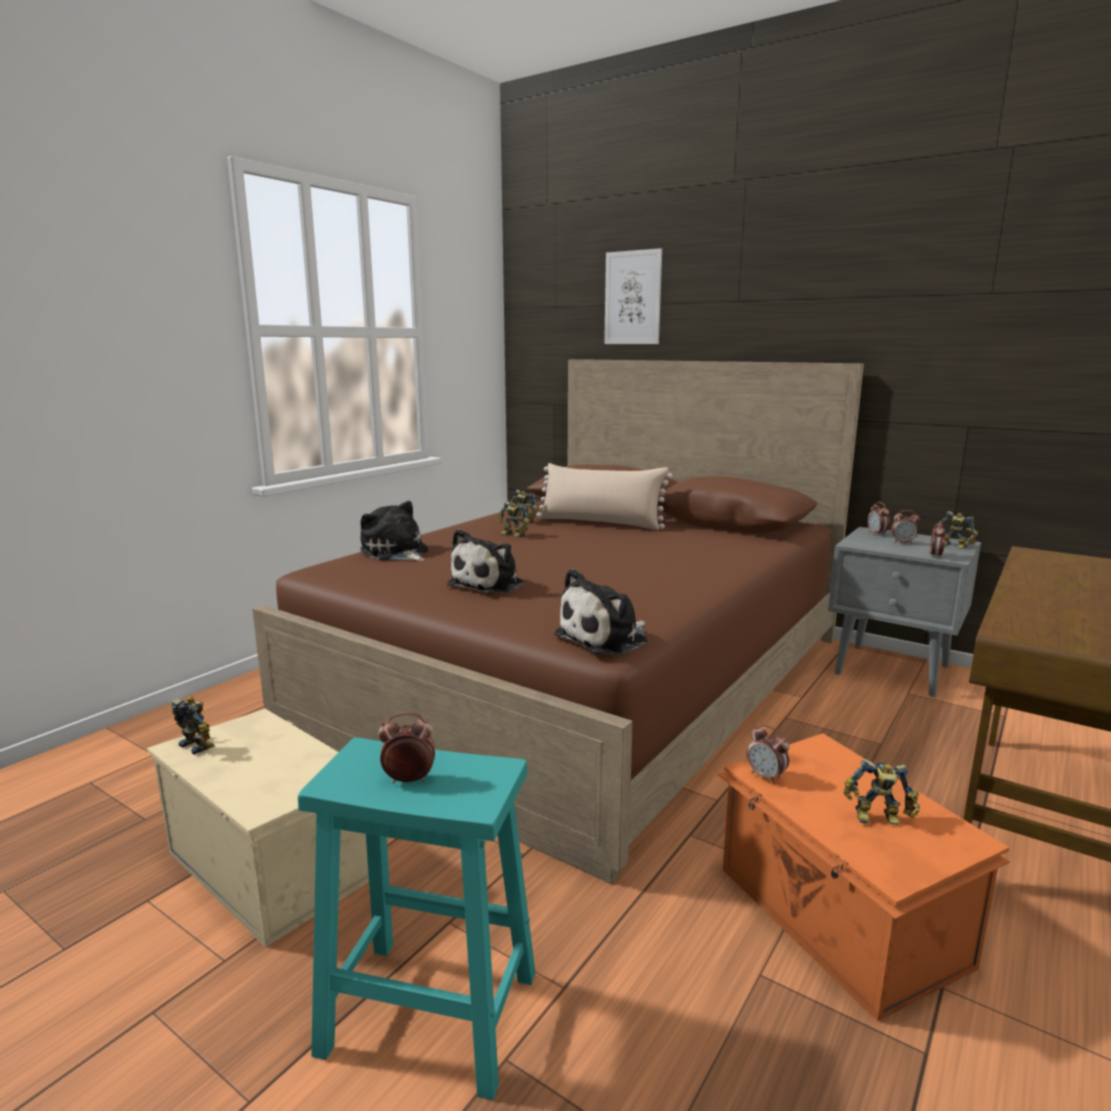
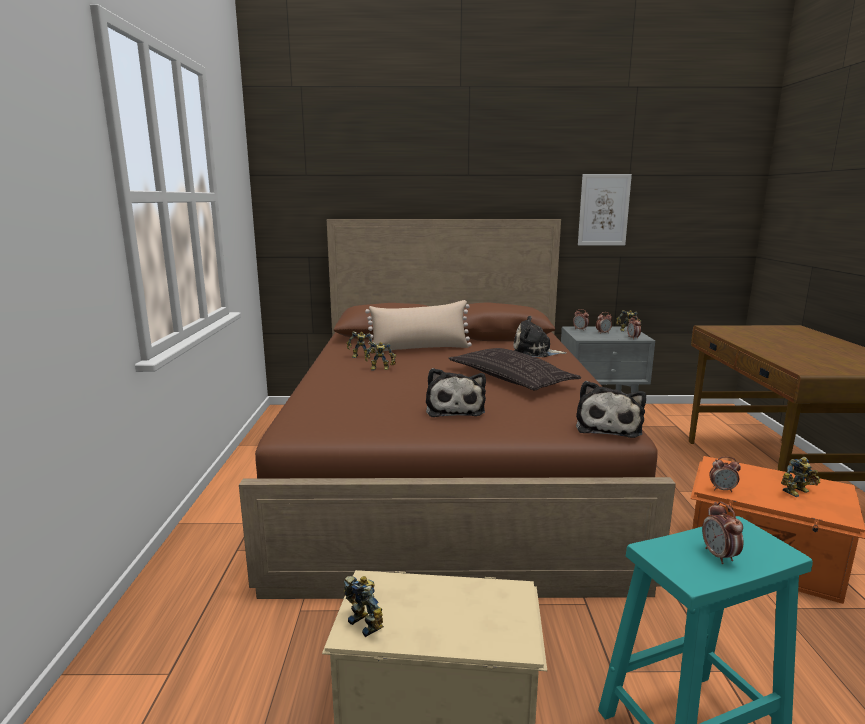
camera: 35 degrees left, 0 degrees up
toy robot [171,697,215,755] -> toy robot turned 45 degrees clockwise [344,576,384,637]
plush toy [360,501,428,561] -> plush toy moved to [513,316,567,357]
alarm clock [378,713,435,784] -> alarm clock turned 60 degrees counterclockwise [702,501,743,564]
picture [604,248,662,344] -> picture moved to [578,174,632,245]
none -> pillow [449,348,581,391]

